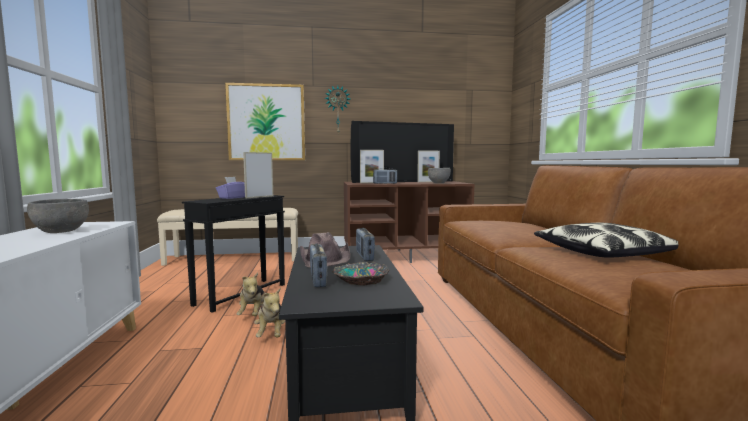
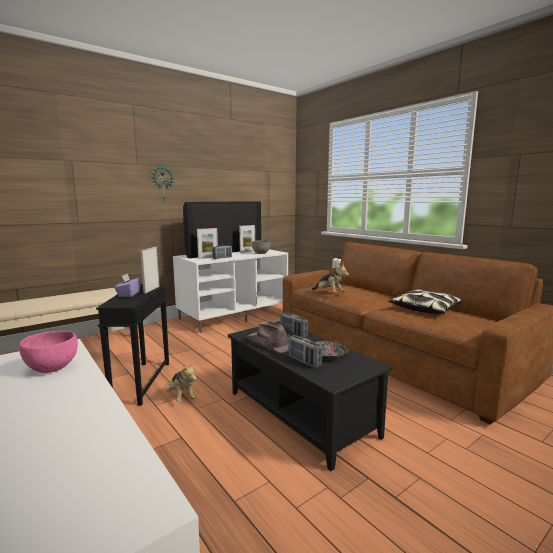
camera: 30 degrees left, 5 degrees up
grey bowl [27,199,89,233] -> pink bowl [19,331,78,373]
picture [225,83,305,160] -> none
plush toy [254,287,285,337] -> plush toy moved to [312,263,349,293]
brown tv stand [344,181,474,263] -> white tv stand [173,249,288,333]

